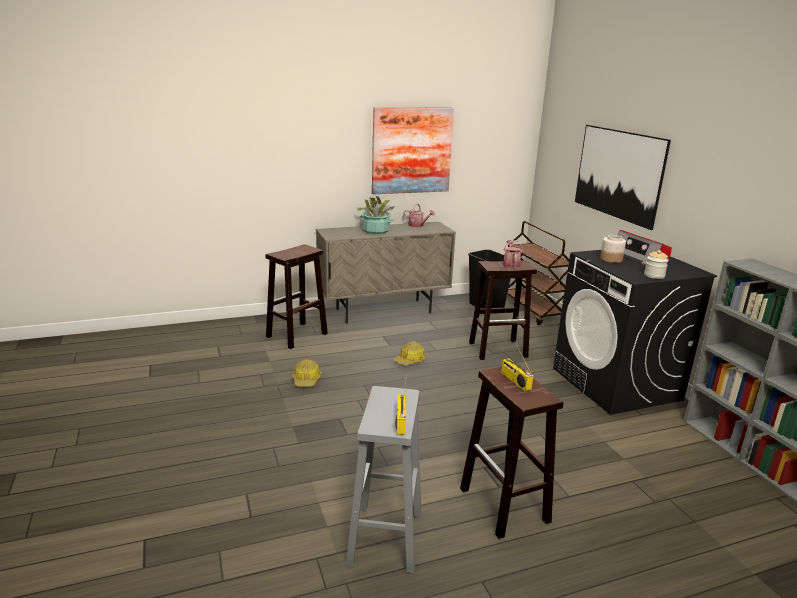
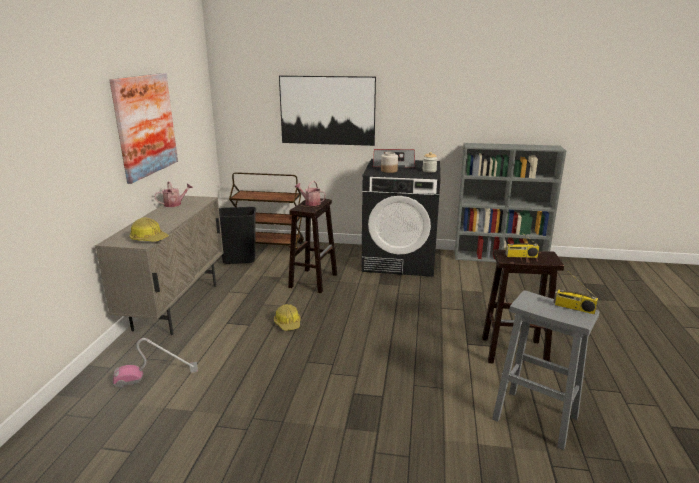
camera: 60 degrees left, 0 degrees up
brown stool [266,244,328,349] -> vacuum cleaner [113,338,198,388]
hard hat [293,359,322,387] -> hard hat moved to [129,218,168,241]
potted plant [356,196,395,234] -> none

